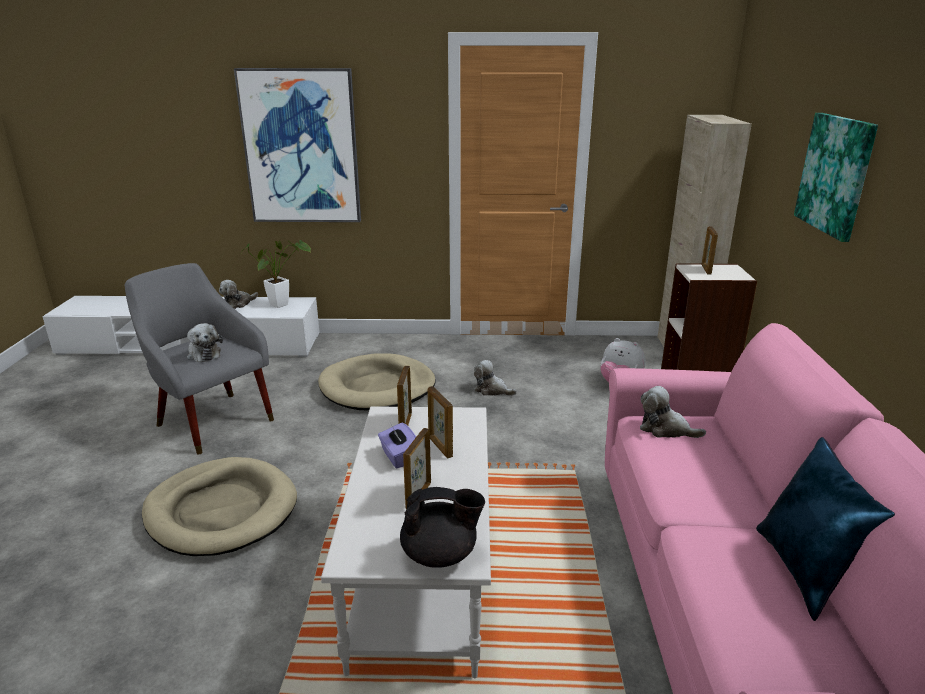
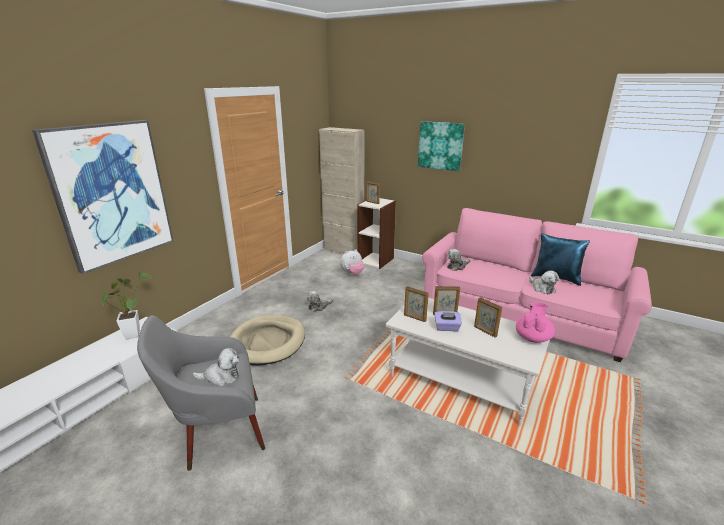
camera: 60 degrees left, 0 degrees up
beige dog bed [142,457,297,556] -> none
plush toy [219,280,258,309] -> plush toy moved to [529,271,559,294]
black teapot [400,487,485,568] -> pink teapot [516,302,555,343]

